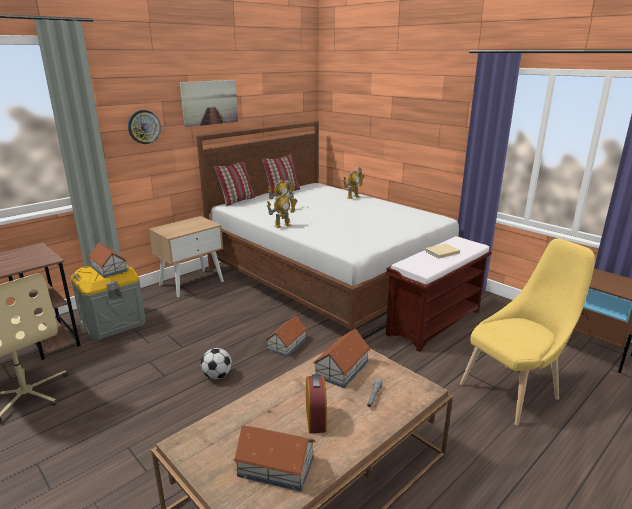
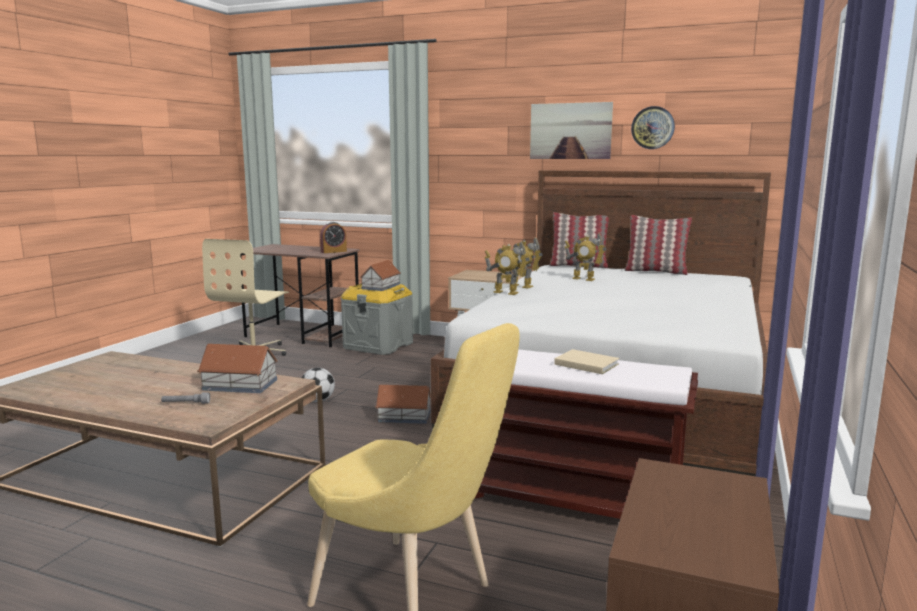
camera: 65 degrees right, 10 degrees down
wall clock [128,110,161,144] -> wall clock moved to [631,106,675,149]
toy house [233,426,316,492] -> none
alarm clock [306,374,327,433] -> alarm clock moved to [320,222,347,253]
toy robot [343,167,365,199] -> toy robot moved to [485,241,530,295]

